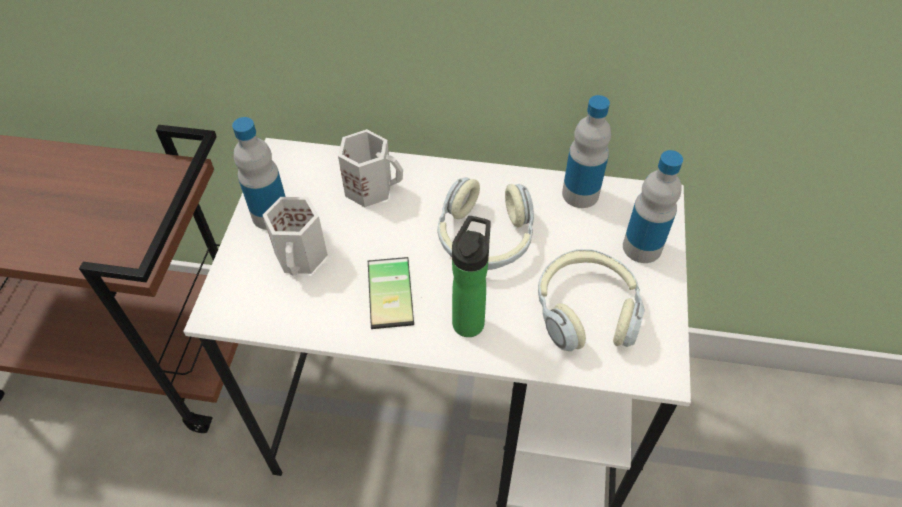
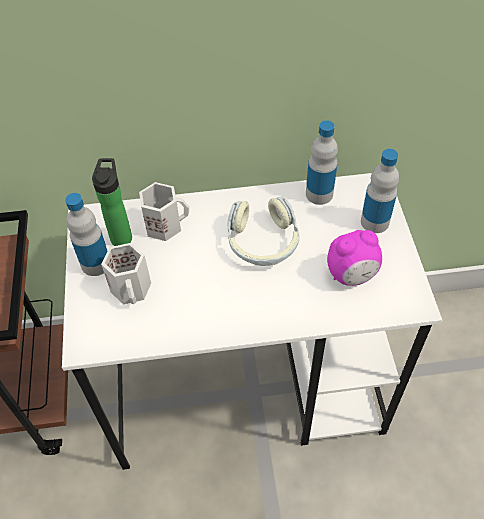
camera: 15 degrees left, 0 degrees up
phone [368,257,414,329] -> none
bottle [452,216,491,337] -> bottle moved to [92,158,132,246]
headphones [538,249,645,351] -> alarm clock [327,230,382,286]

